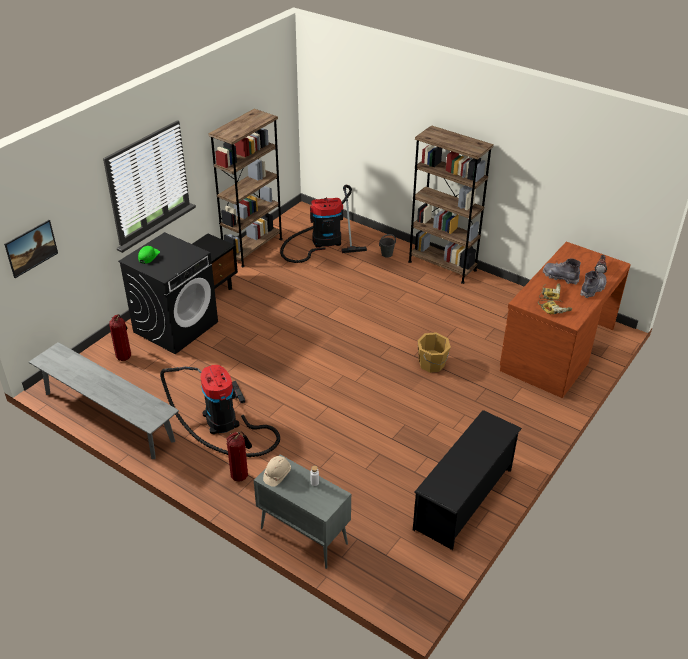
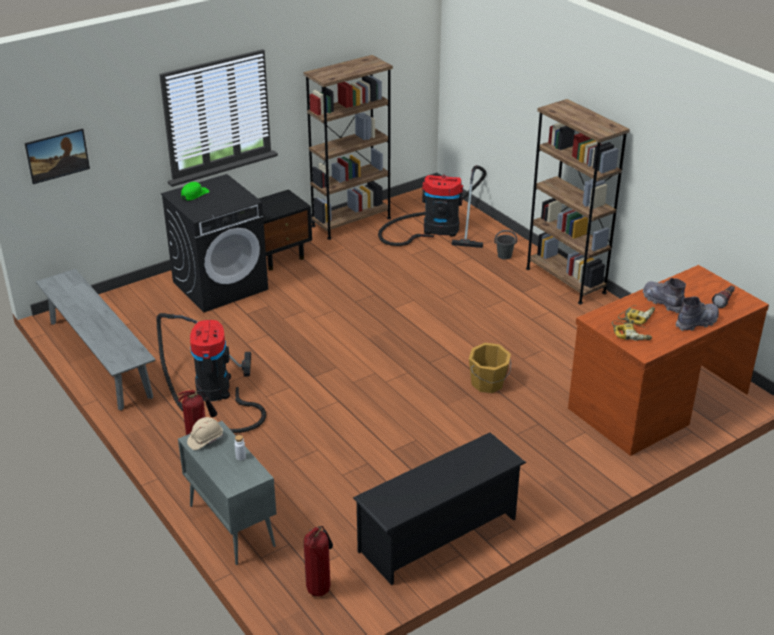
camera: 20 degrees right, 5 degrees down
fire extinguisher [109,314,131,361] -> fire extinguisher moved to [304,526,333,597]

